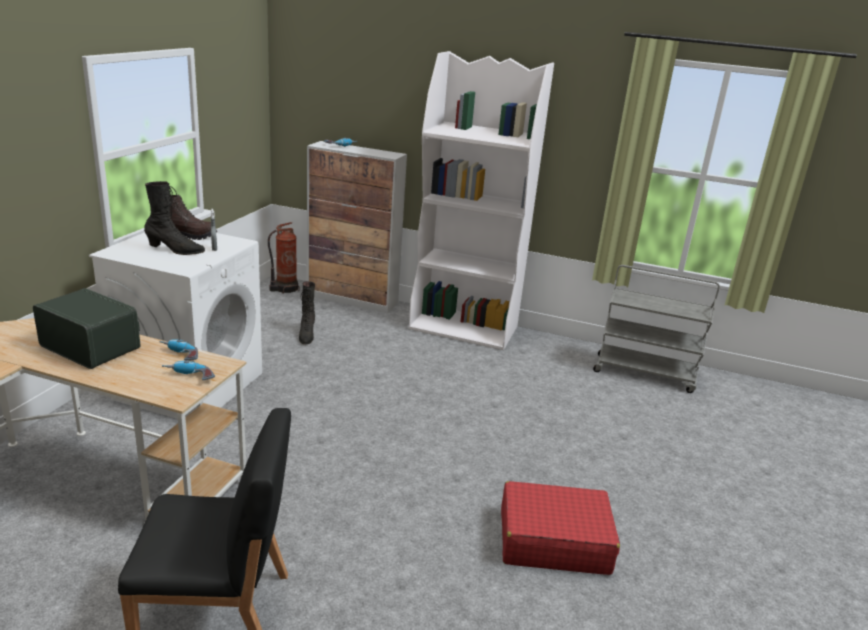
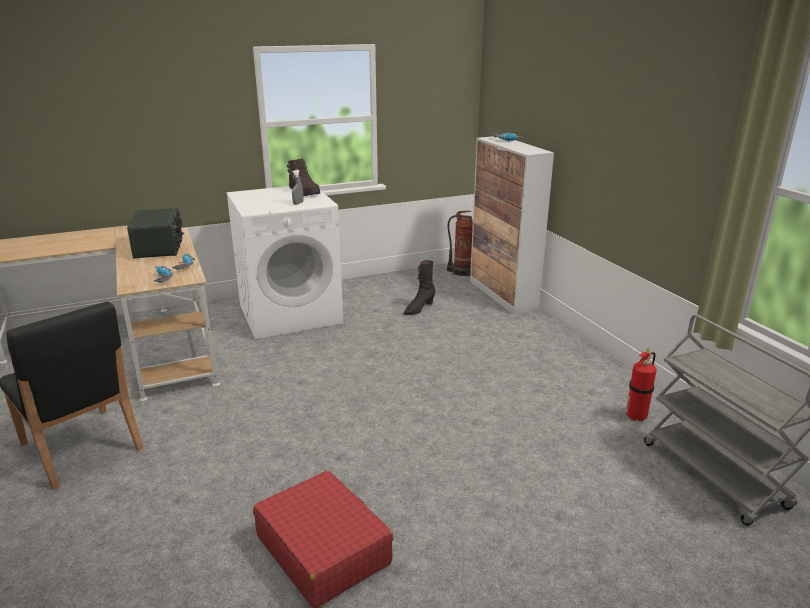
camera: 50 degrees right, 0 degrees up
black boot [144,181,205,255] -> none
white bookcase [409,51,554,350] -> none
none -> fire extinguisher [626,348,657,421]

